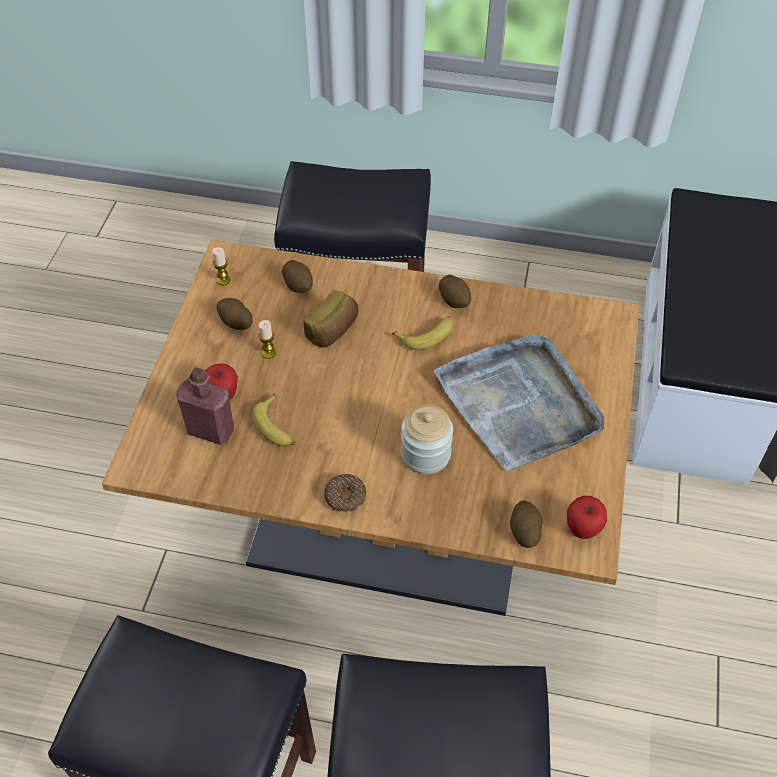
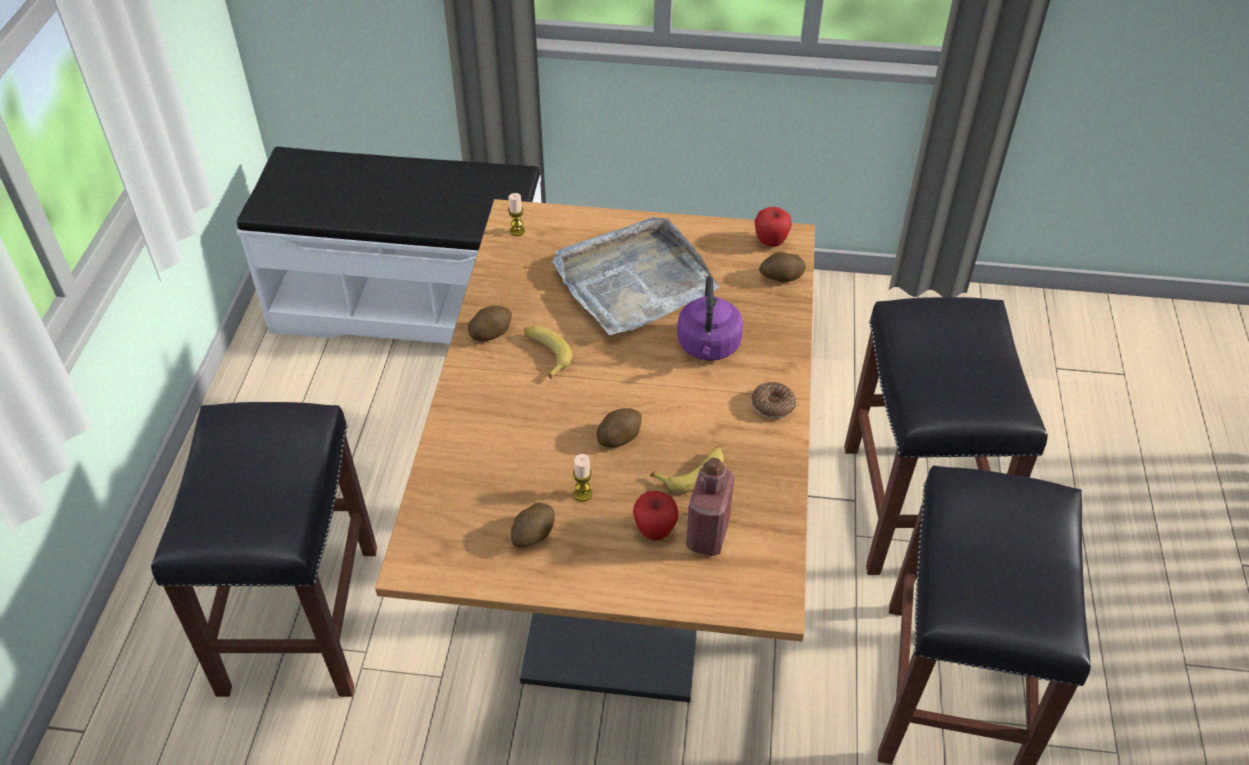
camera: 95 degrees left, 5 degrees down
candle [212,247,230,286] -> candle moved to [508,193,525,236]
potato [282,260,313,293] -> potato moved to [596,408,642,448]
bread [303,290,359,348] -> none
jar [401,405,453,474] -> purple kettle [677,275,743,361]

